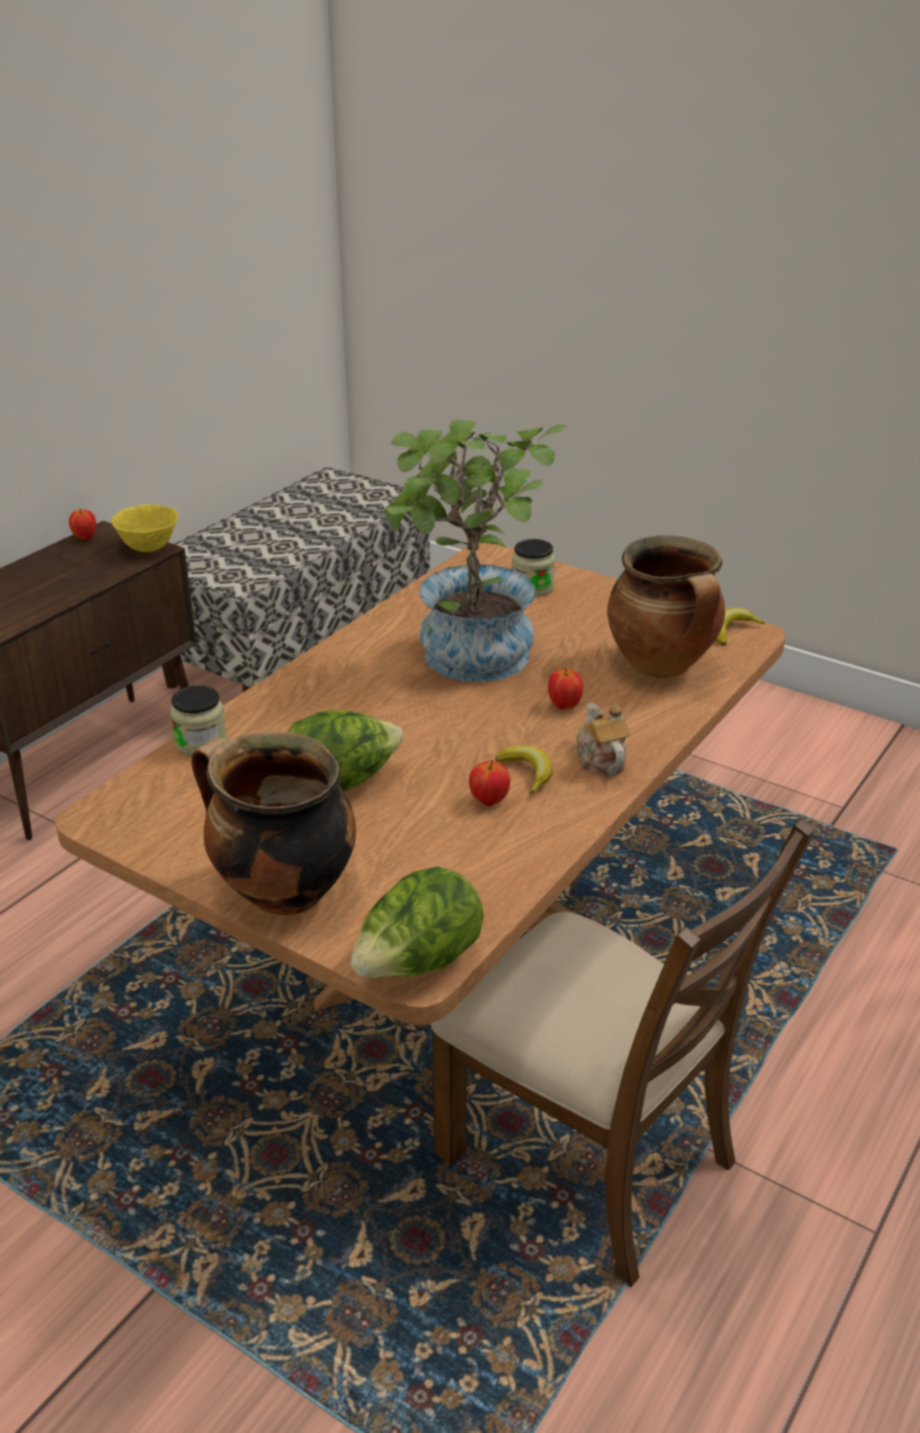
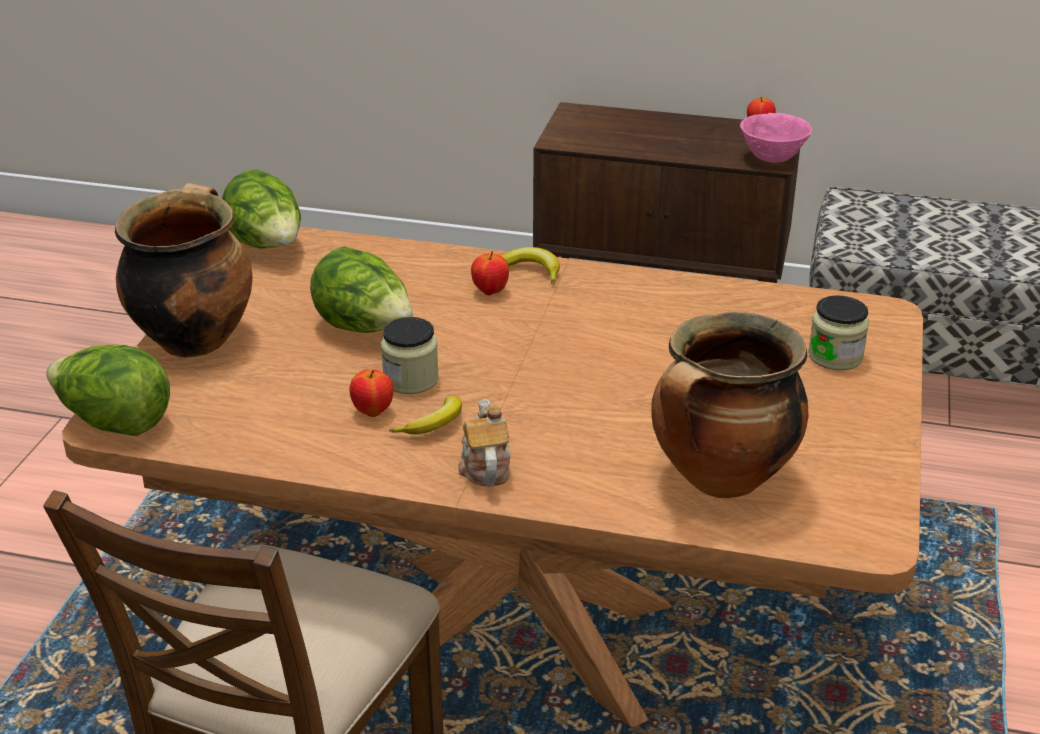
camera: 70 degrees right, 0 degrees up
yellow bowl [111,504,178,552] -> pink bowl [740,113,812,163]
jar [170,685,227,756] -> jar moved to [381,317,439,394]
potted plant [384,420,566,682] -> none
apple [548,667,583,710] -> apple moved to [471,251,509,295]
teapot [576,703,630,776] -> teapot turned 60 degrees counterclockwise [458,399,511,487]
banana [716,607,765,646] -> banana moved to [502,247,560,284]
none -> lettuce [222,170,301,249]

